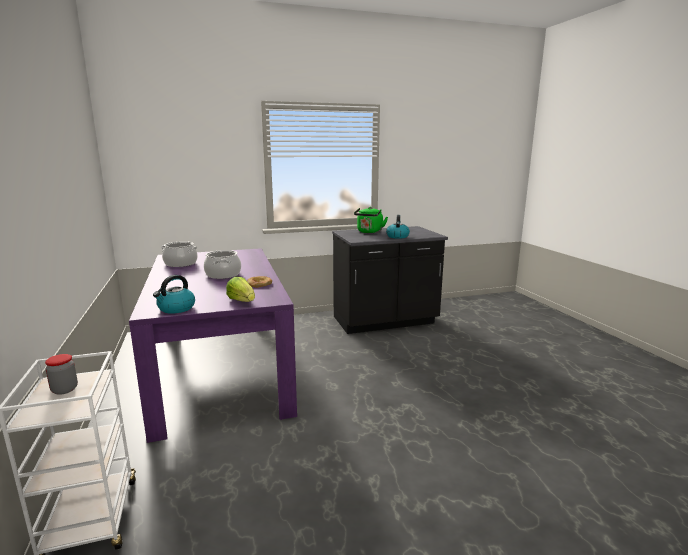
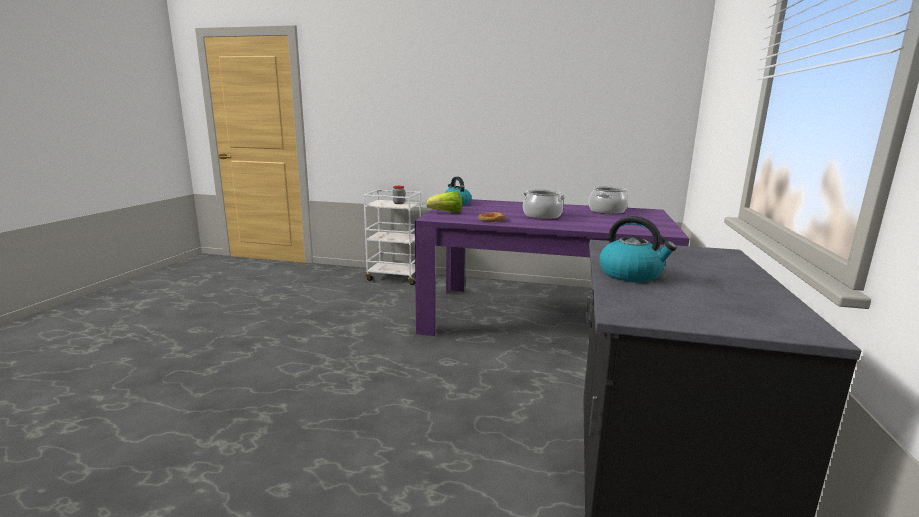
camera: 120 degrees right, 0 degrees up
green kettle [354,207,388,233] -> none

